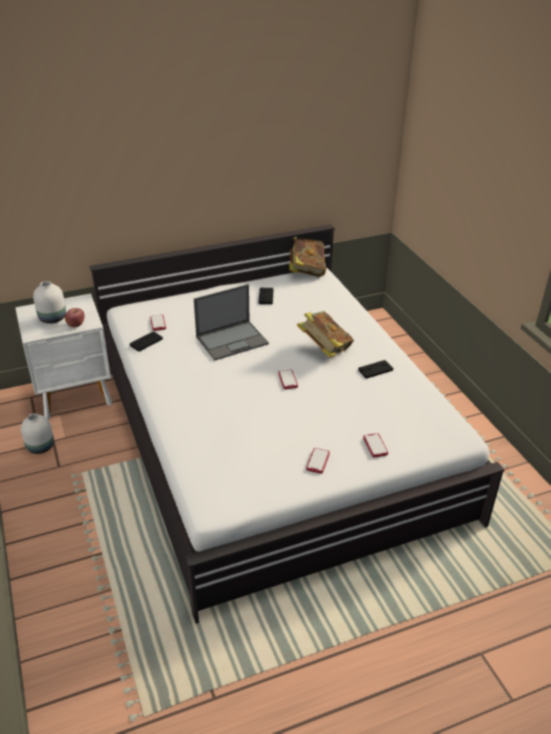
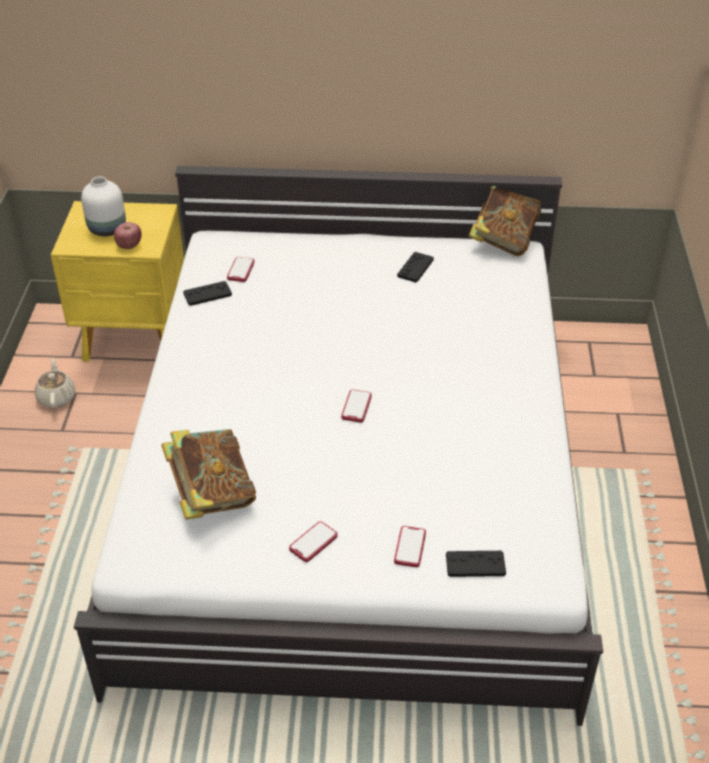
camera: 25 degrees right, 5 degrees up
white nightstand [15,294,112,419] -> yellow nightstand [51,201,184,362]
white vase [21,413,54,454] -> beige teapot [35,358,76,408]
laptop [194,284,269,361] -> none
book [297,311,354,358] -> book moved to [161,429,256,520]
black game controller [358,360,393,378] -> black game controller moved to [446,551,506,577]

